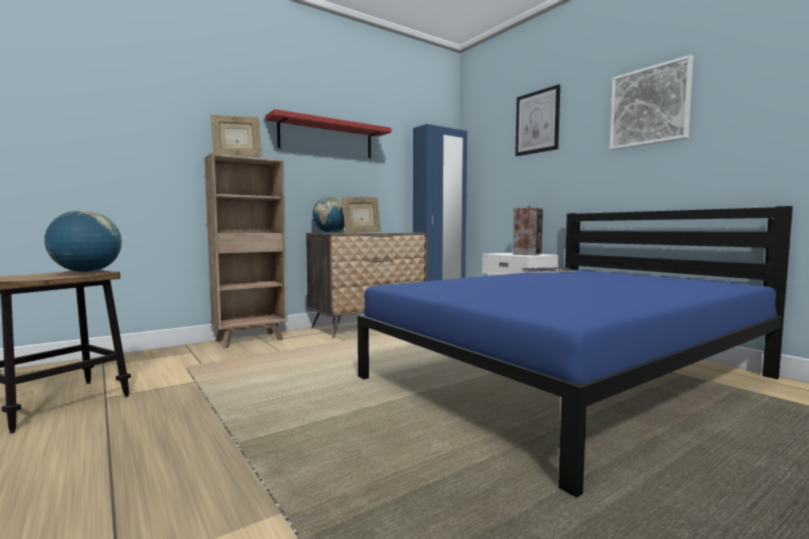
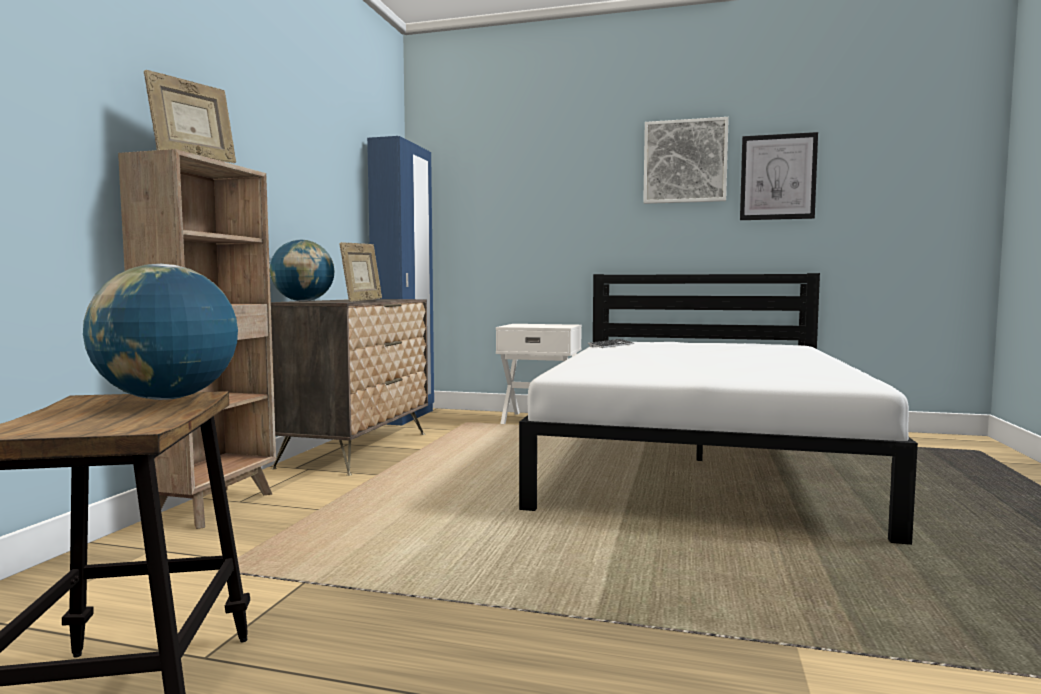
camera: 40 degrees left, 0 degrees up
red shelf [265,109,392,158] -> none
blue bed [357,206,793,498] -> white bed [519,273,918,545]
speaker [513,206,543,255] -> none
picture [515,84,560,156] -> picture moved to [740,132,818,220]

